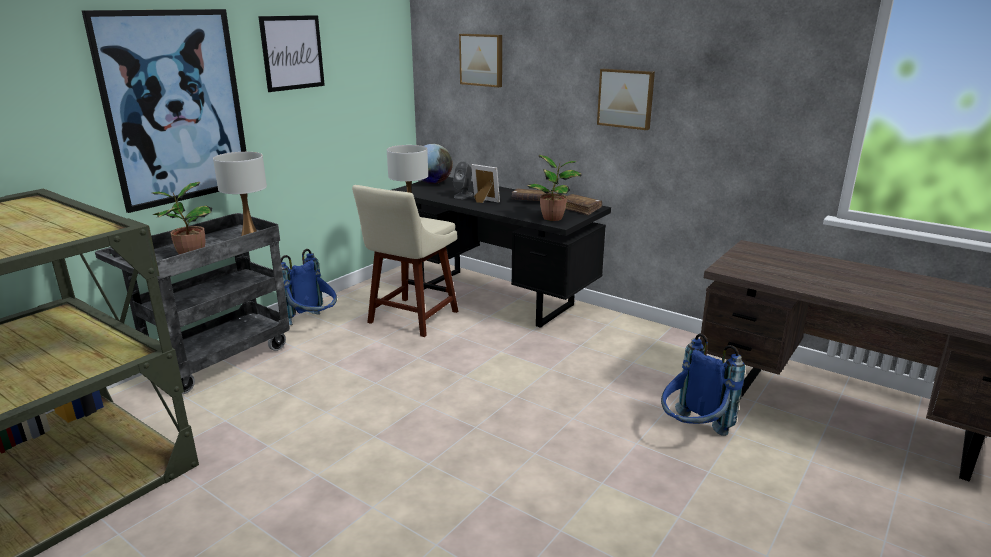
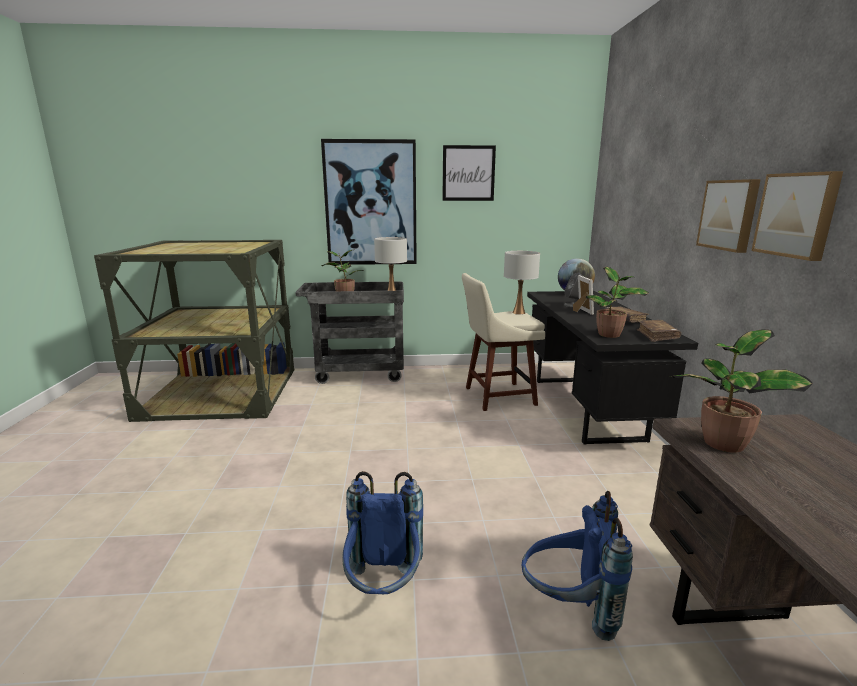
camera: 50 degrees right, 5 degrees down
blue backpack [281,249,337,325] -> blue backpack moved to [342,471,423,594]
picture [459,34,502,87] -> picture moved to [751,171,843,261]
none -> potted plant [669,329,813,453]

